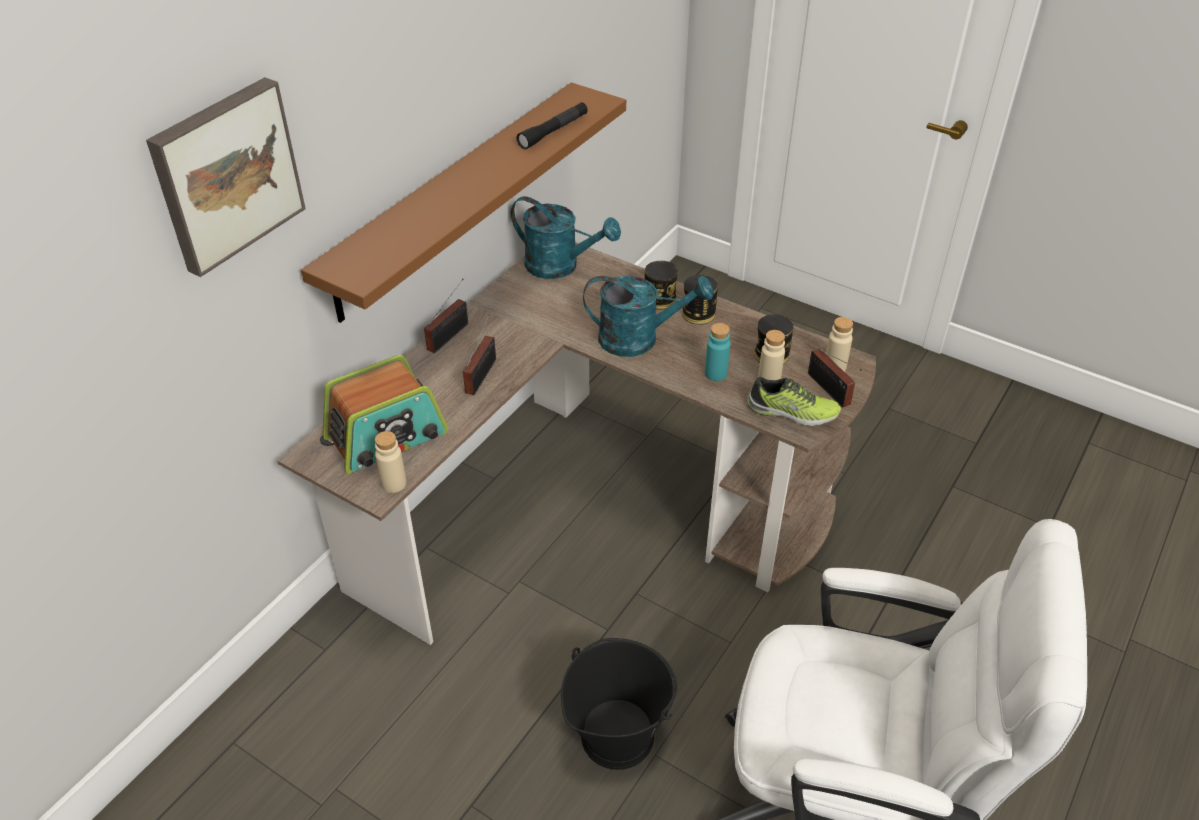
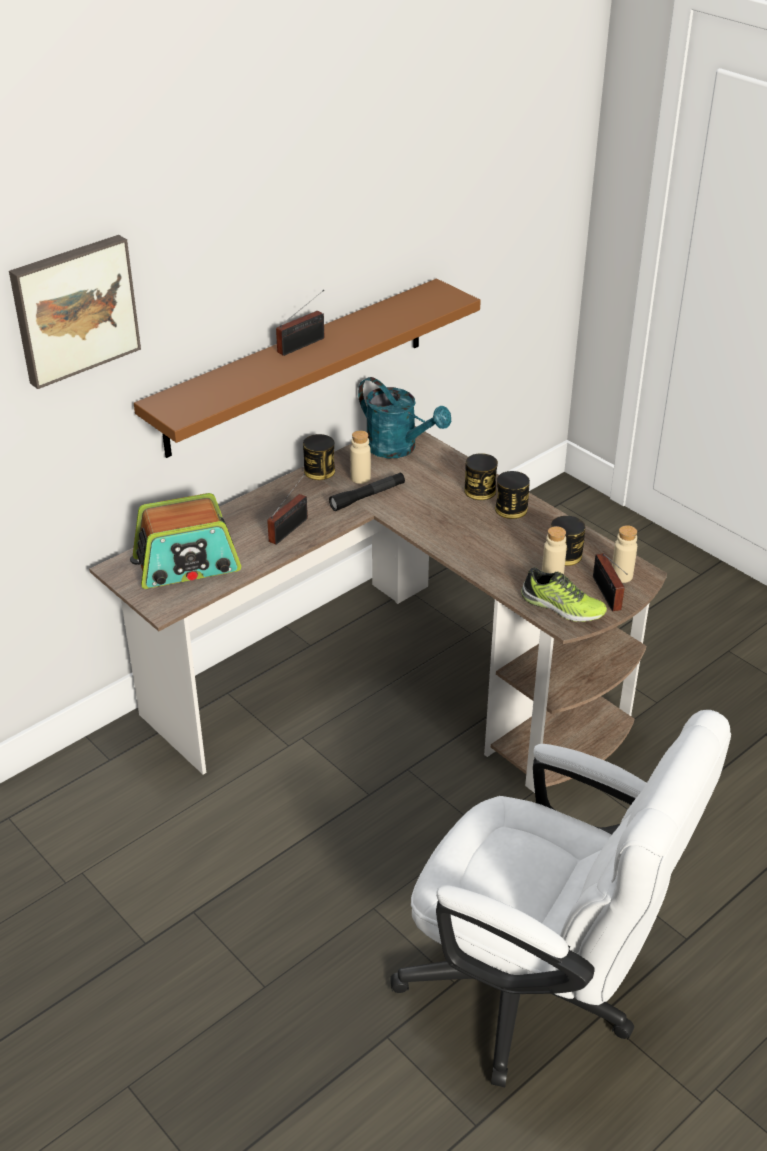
camera: 15 degrees right, 5 degrees down
beige bottle [375,431,406,493] -> beige bottle moved to [350,431,371,484]
radio [424,279,468,353] -> radio moved to [276,290,324,356]
black flashlight [517,102,588,149] -> black flashlight moved to [329,473,405,511]
black bucket [561,638,677,770] -> none
turquoise watering can [583,276,713,357] -> none
turquoise bottle [705,323,730,381] -> none
none -> can [303,434,335,480]

